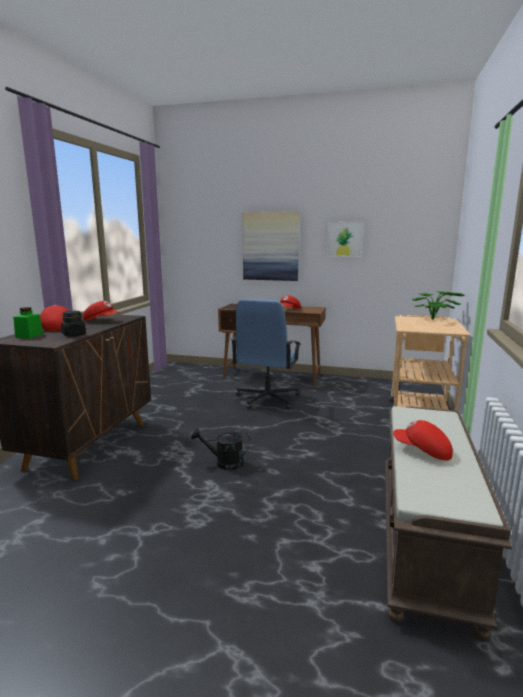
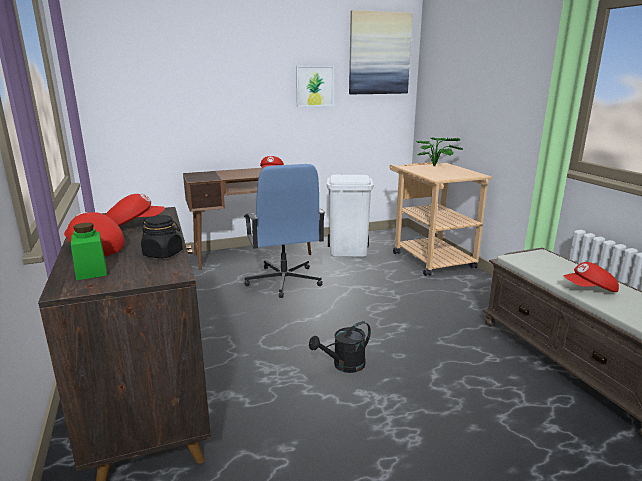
camera: 35 degrees left, 5 degrees up
picture [243,211,300,281] -> picture moved to [349,10,413,94]
none -> white trash can [327,175,374,257]

